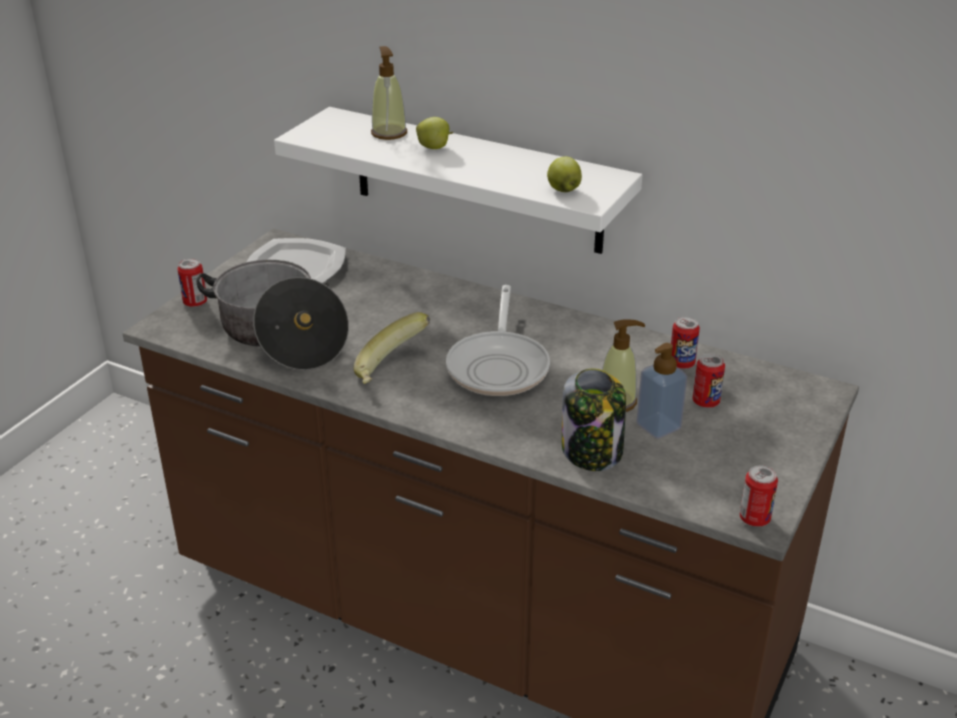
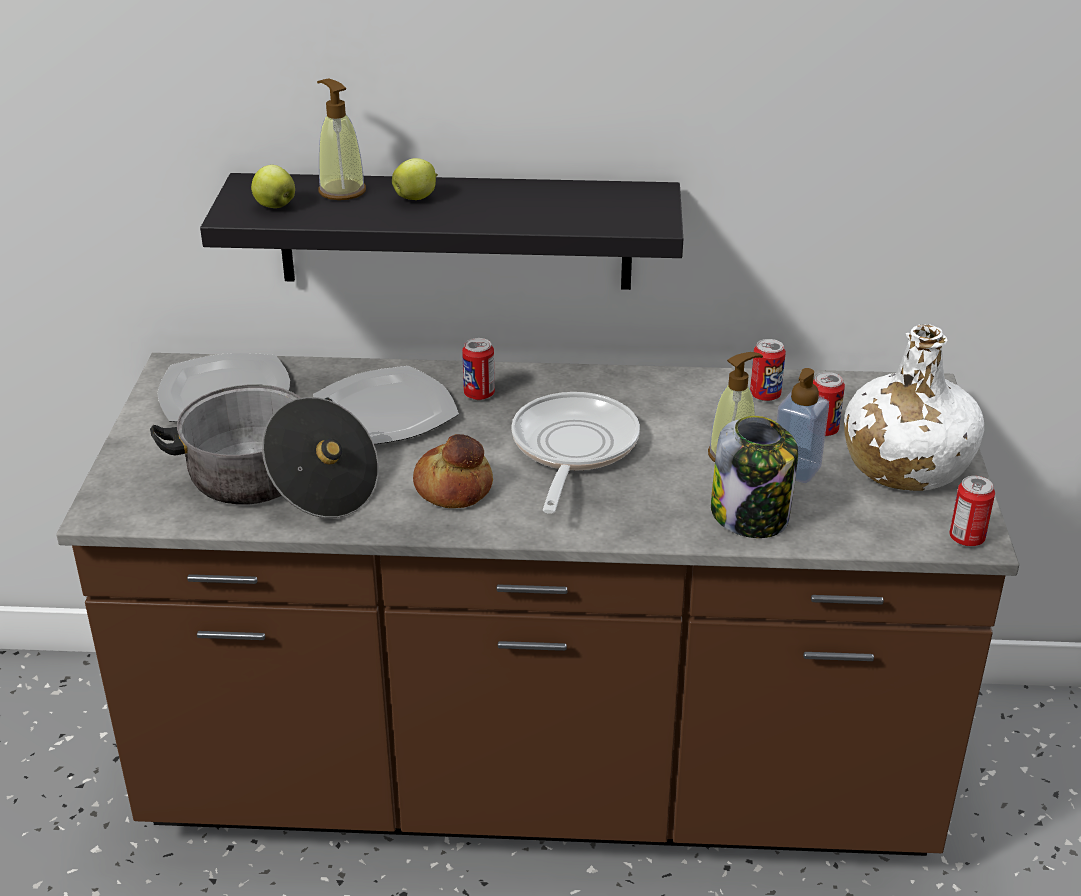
camera: 25 degrees left, 0 degrees up
can [177,258,207,307] -> can moved to [462,338,495,400]
white shelf [274,107,642,254] -> black shelf [200,173,683,290]
banana [354,312,430,384] -> bread [413,434,493,508]
frying pan [446,285,550,396] -> frying pan turned 150 degrees counterclockwise [511,392,640,514]
apple [547,156,582,192] -> apple moved to [251,165,295,208]
none -> plate [313,366,459,445]
none -> white bottle [844,325,984,491]

